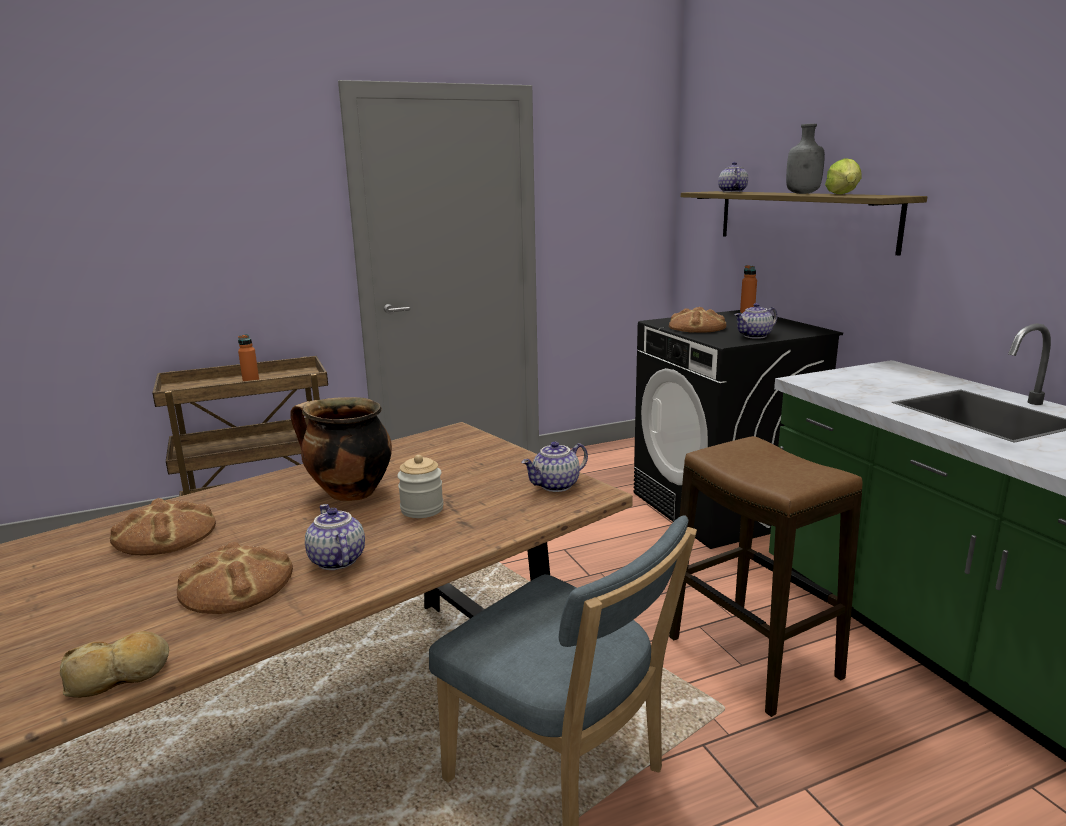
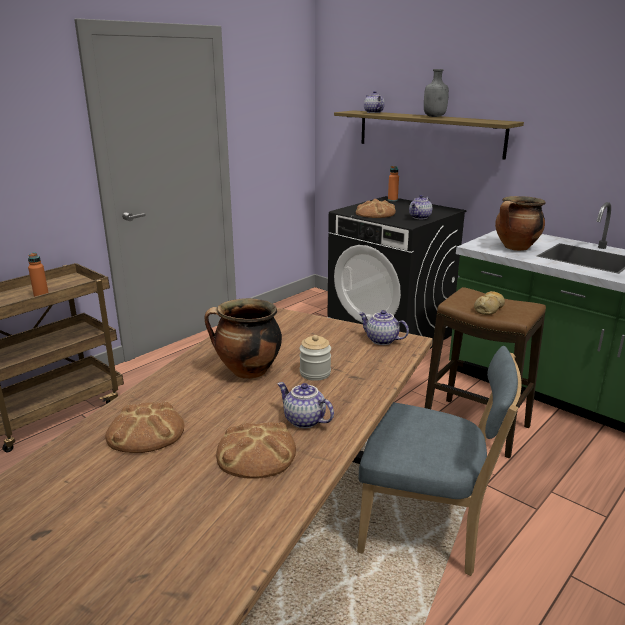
camera: 25 degrees left, 5 degrees up
bread [60,631,169,698] -> bread moved to [474,291,505,315]
teapot [521,441,588,492] -> teapot turned 90 degrees clockwise [359,310,409,345]
lettuce [825,158,862,194] -> none
none -> cooking pot [495,196,546,251]

